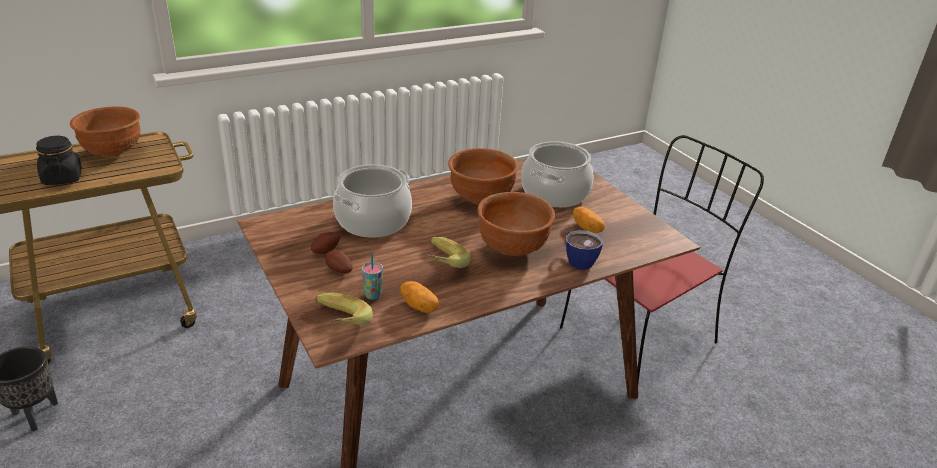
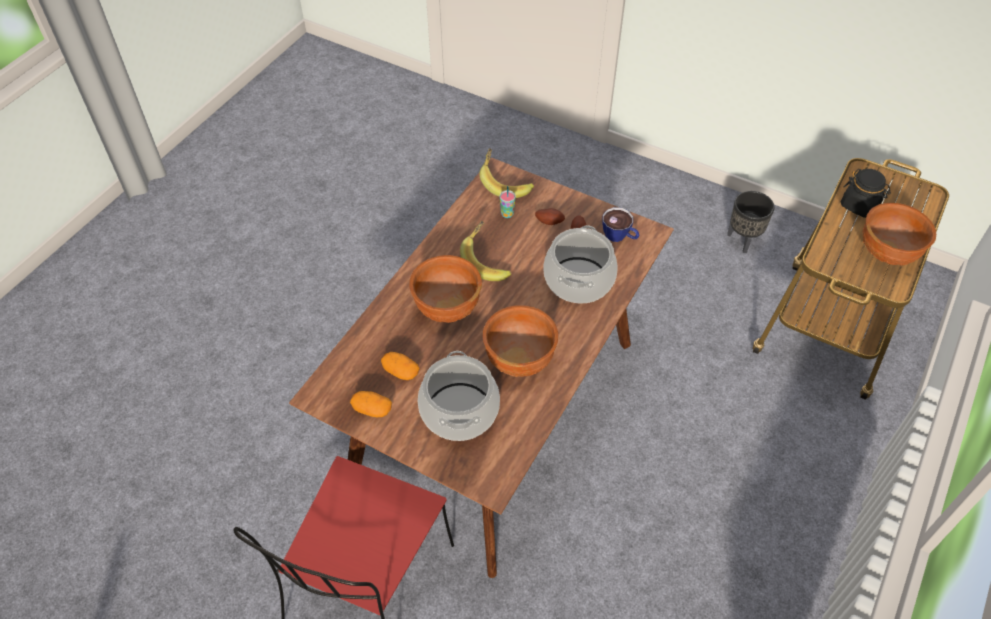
camera: 150 degrees right, 20 degrees up
potato [401,281,439,313] -> potato moved to [350,391,392,417]
cup [566,230,603,270] -> cup moved to [603,207,639,242]

